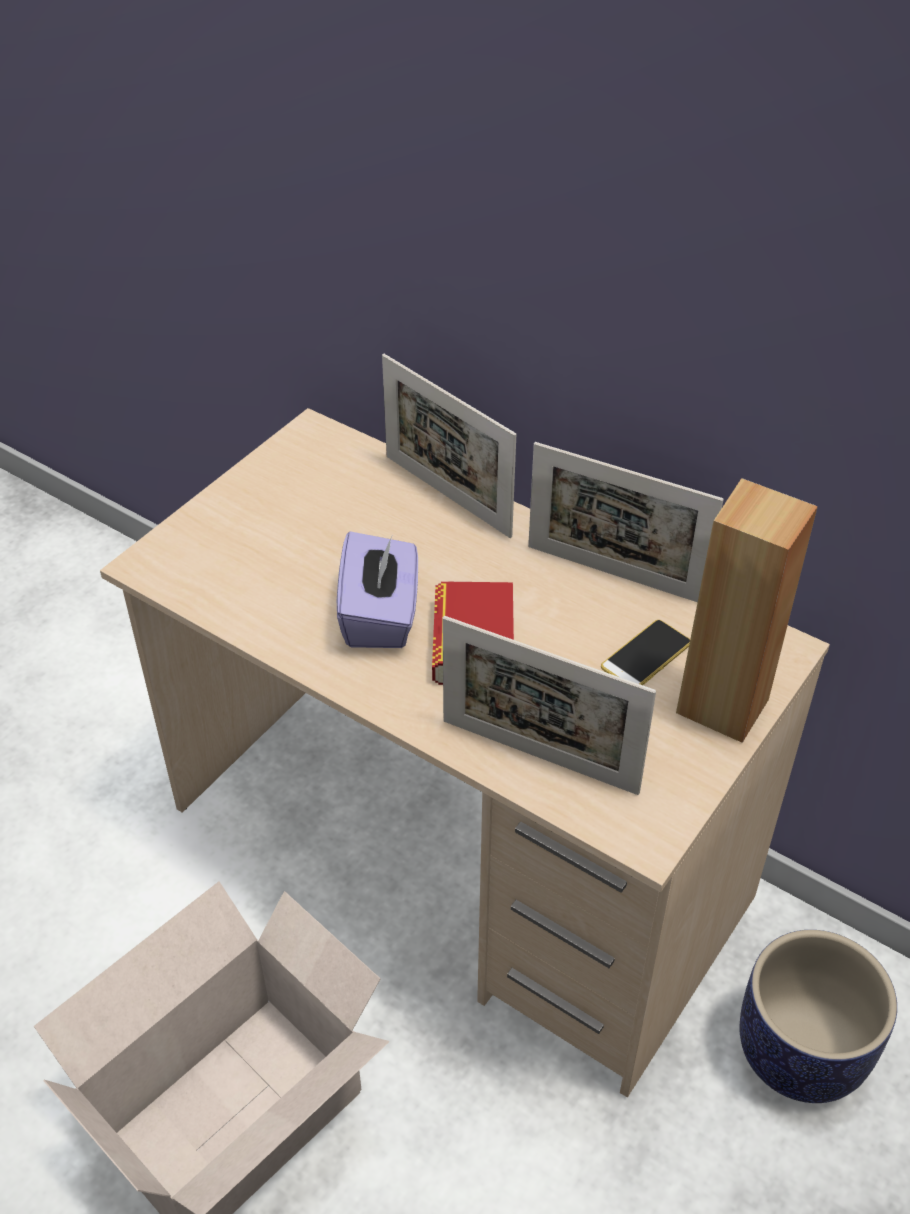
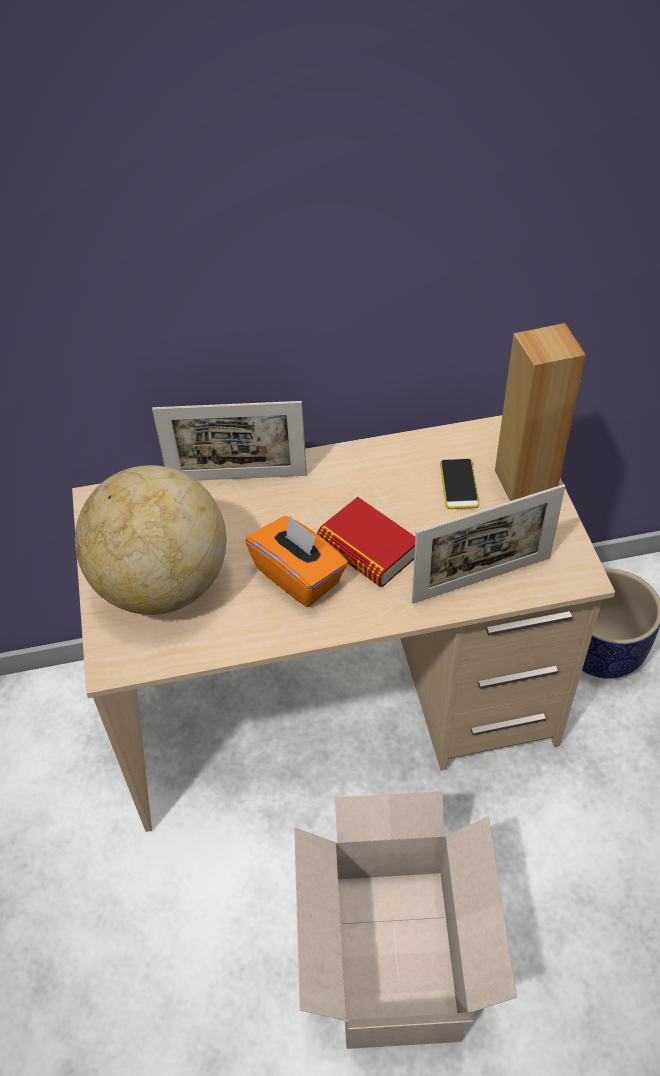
camera: 45 degrees left, 5 degrees up
purple tissue box [337,531,418,648] -> orange tissue box [245,515,348,607]
picture frame [528,442,724,602] -> none
none -> globe [75,465,226,615]

